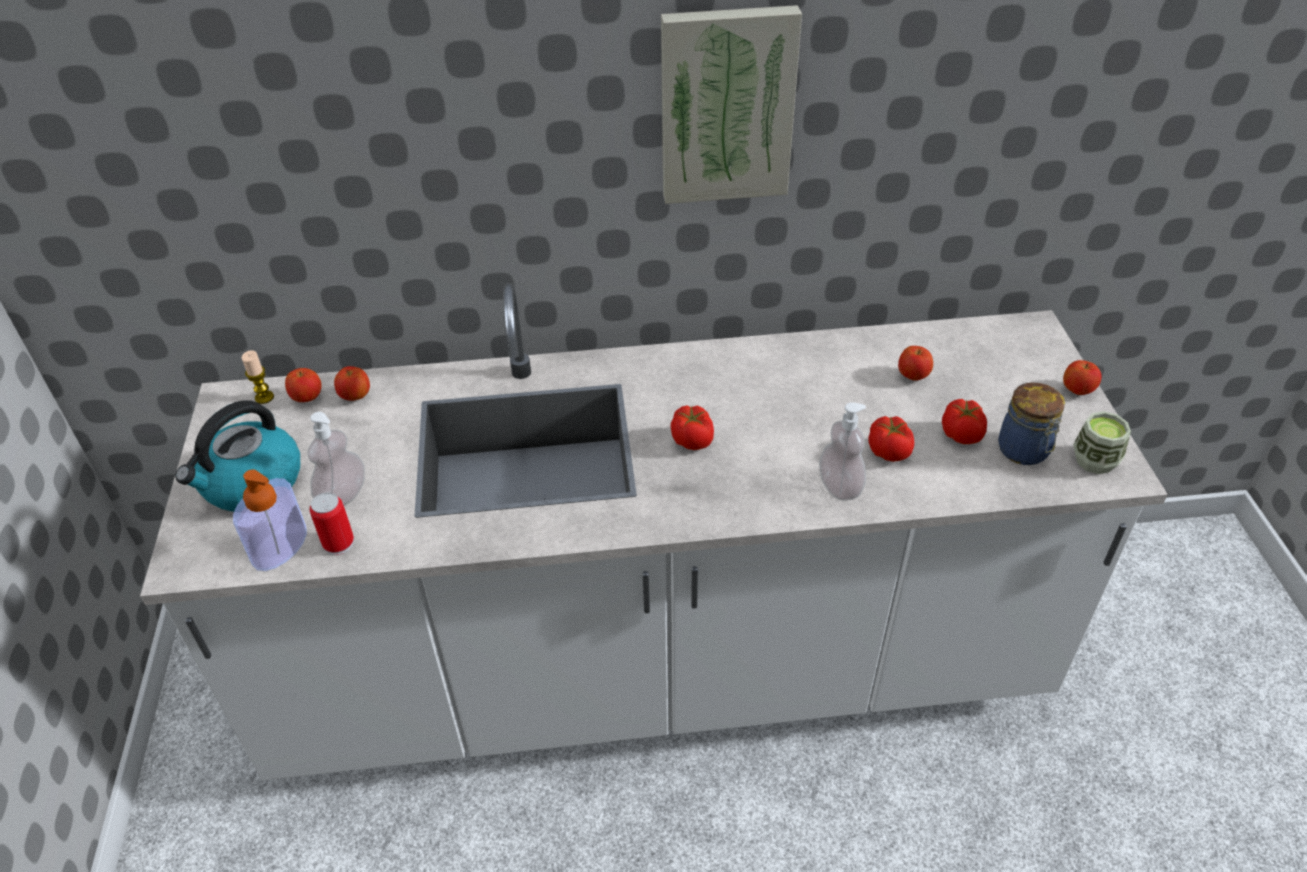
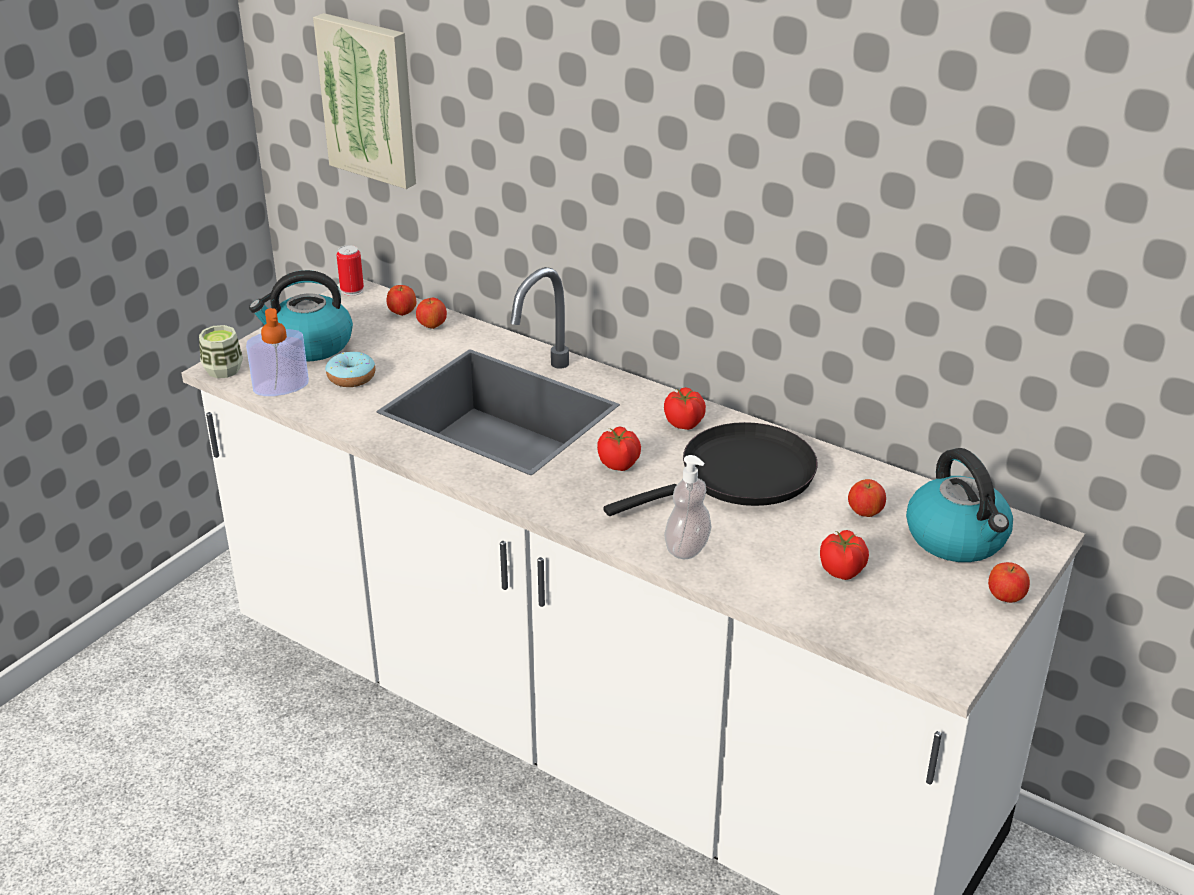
camera: 40 degrees right, 10 degrees down
candle [242,350,274,404] -> none
soap dispenser [307,412,365,506] -> donut [325,351,375,387]
can [310,492,354,555] -> can moved to [337,245,364,296]
picture [661,5,802,204] -> picture moved to [313,13,416,189]
tomato [868,416,914,462] -> tomato moved to [664,387,706,430]
jar [998,383,1065,465] -> none
cup [1073,411,1131,474] -> cup moved to [199,325,243,378]
none -> black frying pan [603,422,818,516]
none -> kettle [906,448,1013,562]

